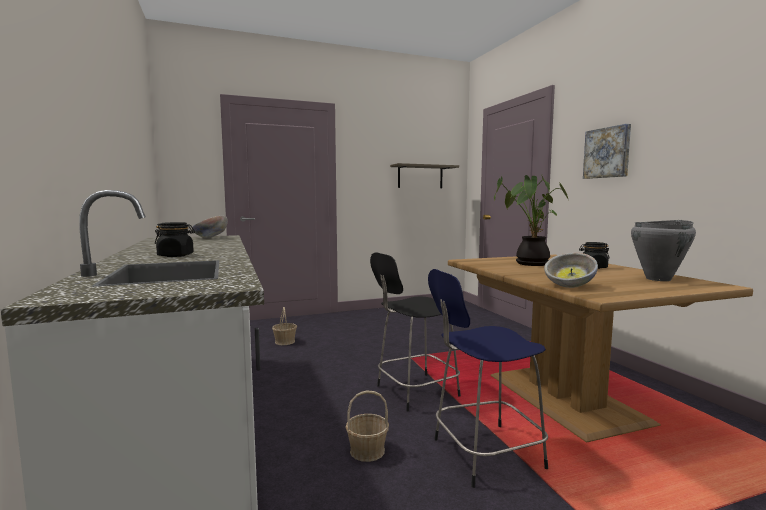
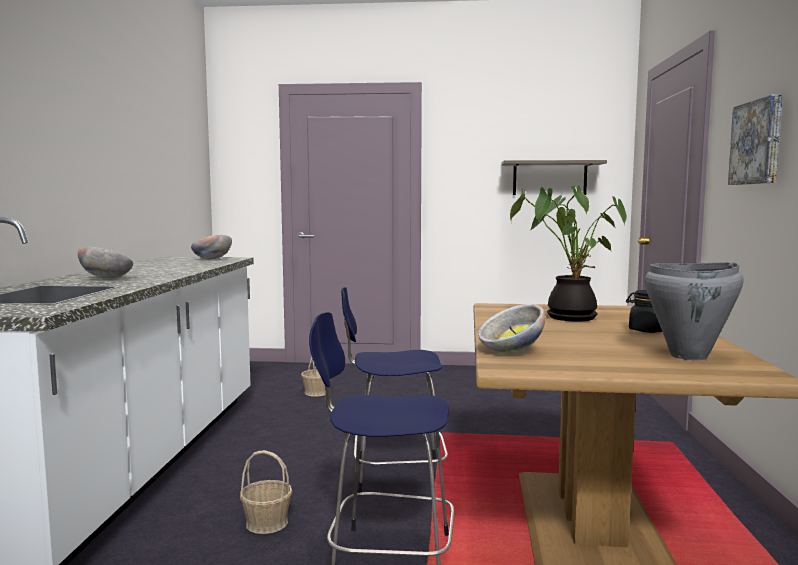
camera: 25 degrees right, 0 degrees up
black jar [155,222,195,257] -> bowl [78,247,133,279]
black stool [370,252,461,412] -> blue stool [341,287,448,493]

